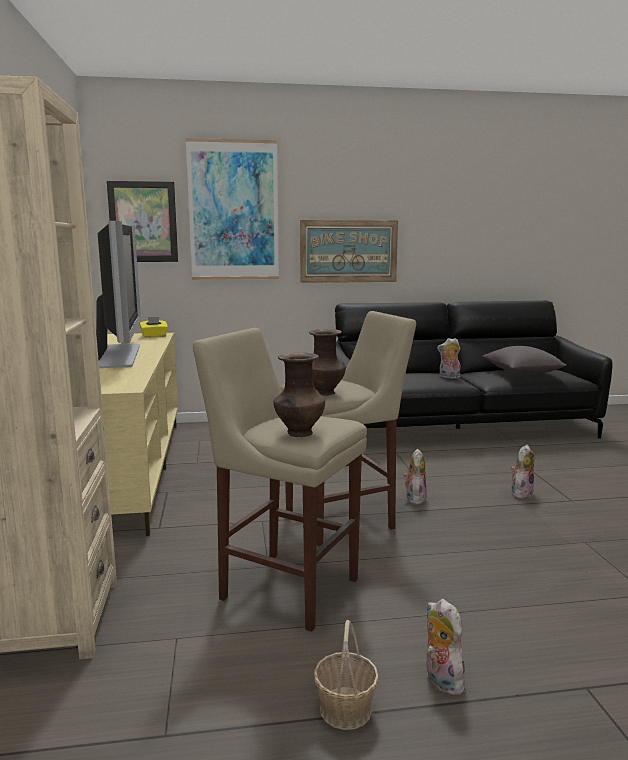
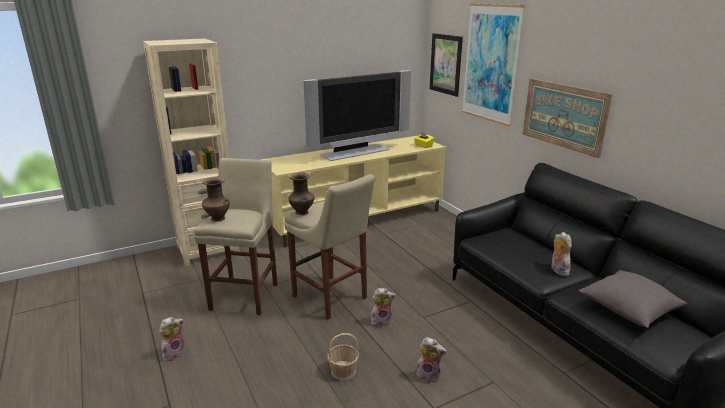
camera: 70 degrees right, 10 degrees up
basket [314,620,379,730] -> basket moved to [327,333,359,380]

